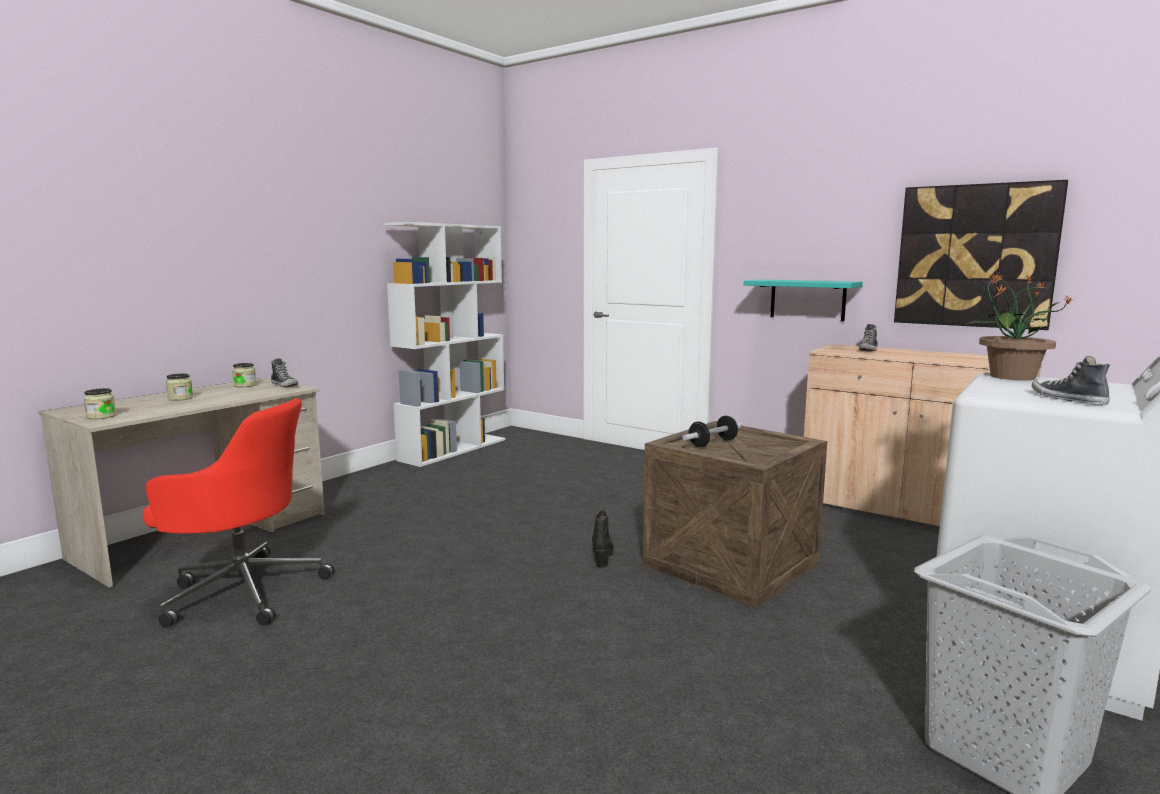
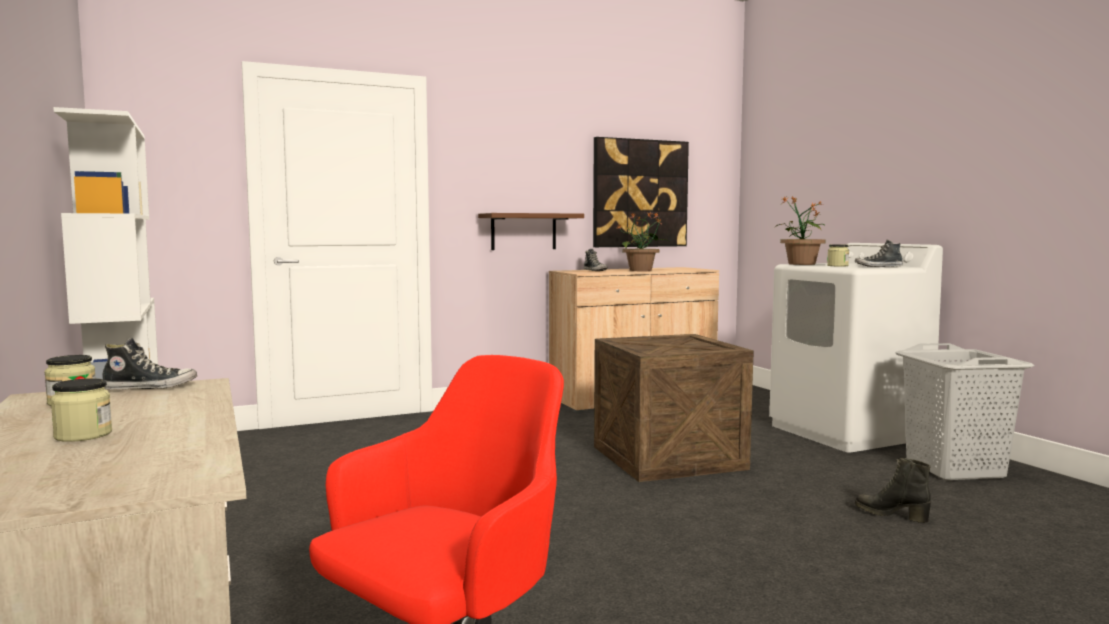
camera: 60 degrees left, 5 degrees down
jar [84,388,116,419] -> jar moved to [827,244,849,266]
black boot [592,509,614,568] -> black boot moved to [855,458,931,523]
dumbbell [683,416,742,447] -> none
turquoise shelf [744,279,863,321] -> brown shelf [478,213,584,250]
none -> potted plant [616,212,669,271]

